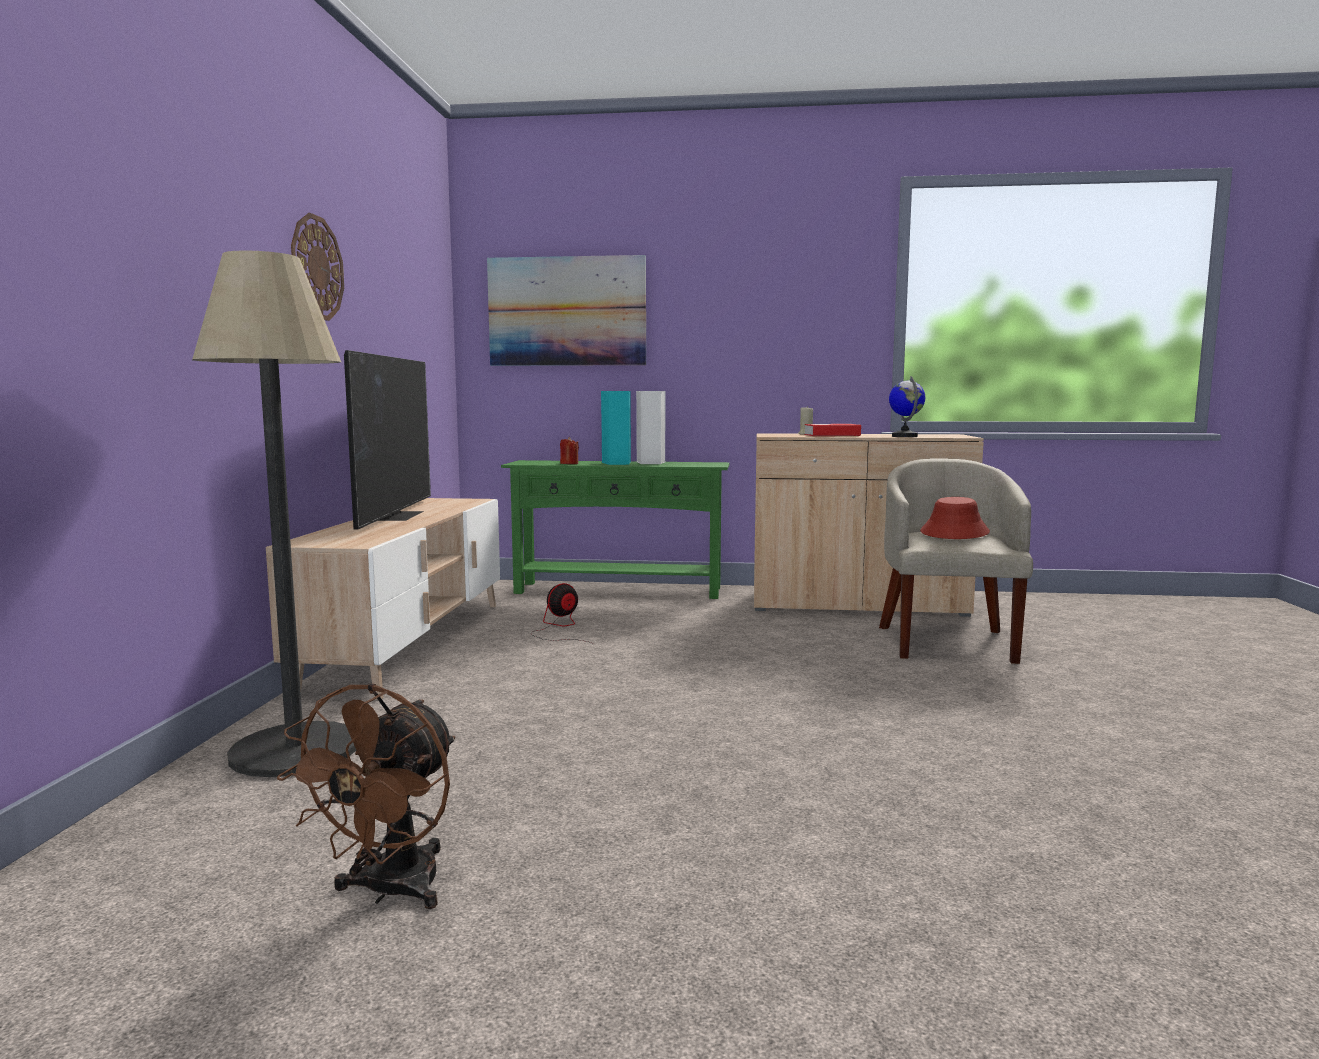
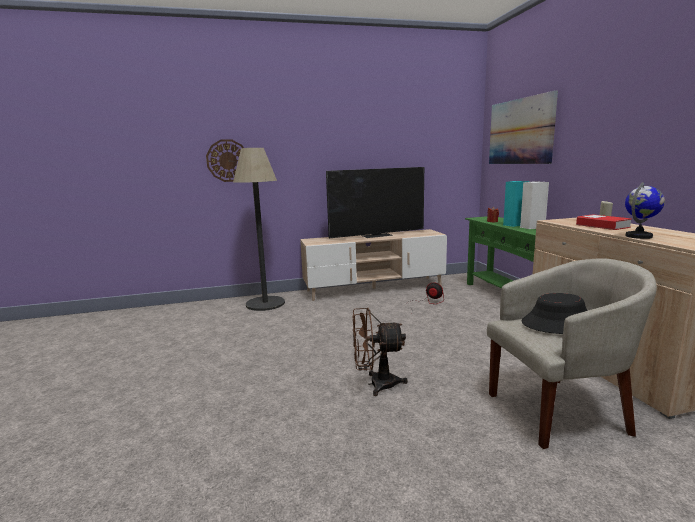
camera: 70 degrees right, 5 degrees up
brown fan [277,683,455,909] -> brown fan moved to [352,308,408,396]
wall clock [291,213,344,321] -> wall clock moved to [206,139,244,182]
red hat [920,497,990,539] -> black hat [522,293,588,334]

